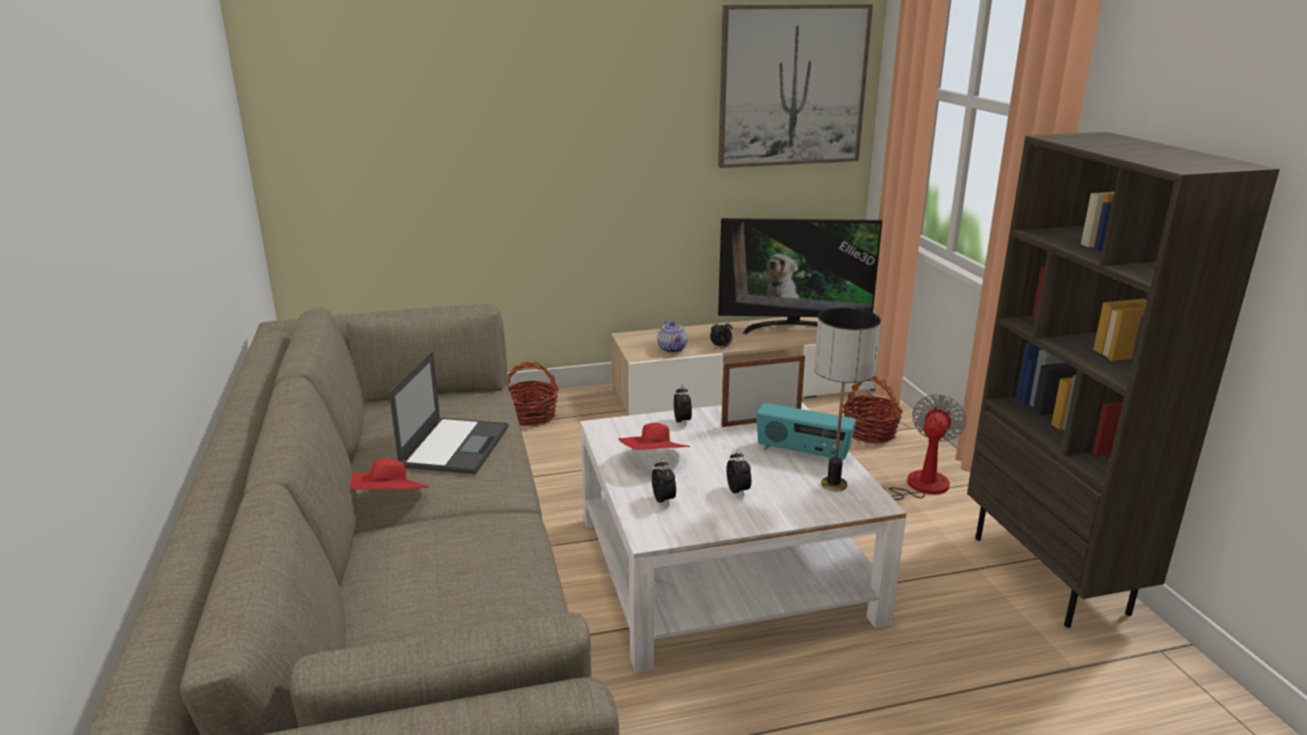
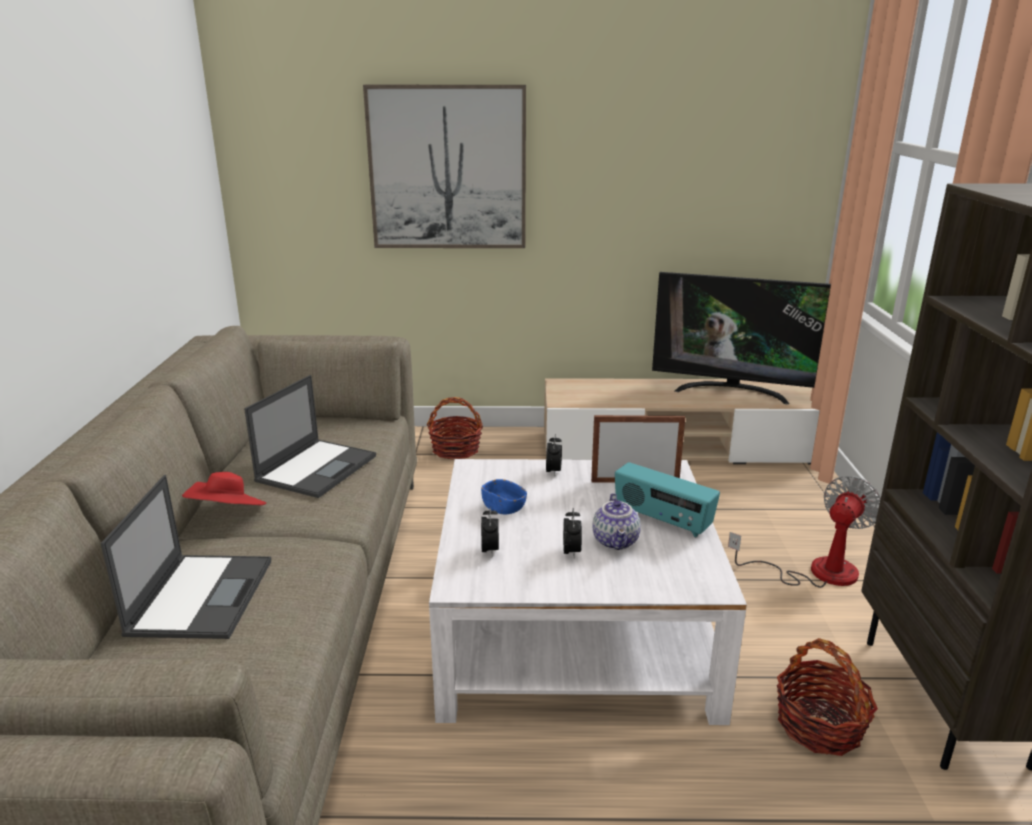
camera: 15 degrees right, 0 degrees up
red hat [619,423,690,450] -> blue bowl [481,479,527,514]
teapot [657,320,688,353] -> teapot moved to [593,493,641,550]
alarm clock [710,320,733,348] -> none
picture [718,4,873,168] -> picture moved to [363,85,526,248]
table lamp [814,308,881,491] -> none
basket [843,376,904,443] -> basket moved to [777,638,878,756]
none -> laptop [100,475,271,639]

